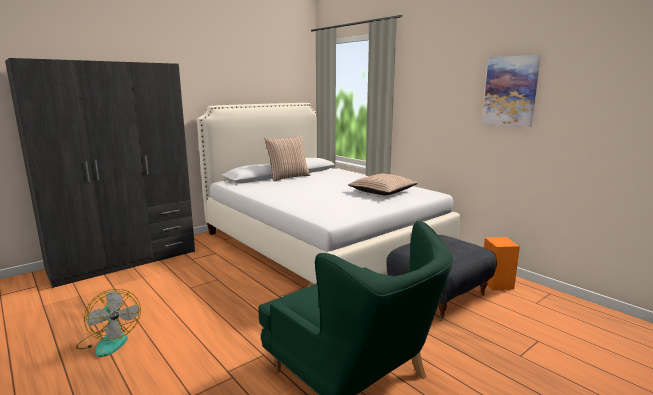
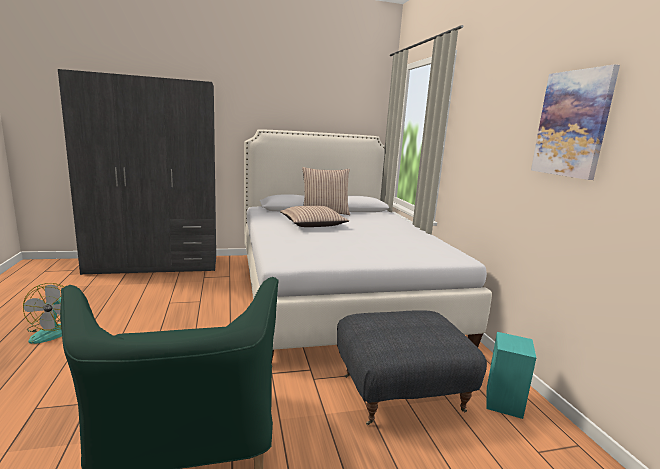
camera: 25 degrees right, 0 degrees up
pillow [348,174,418,195] -> pillow moved to [280,206,349,227]
orange speaker [484,237,520,290] -> turquoise speaker [486,332,536,419]

